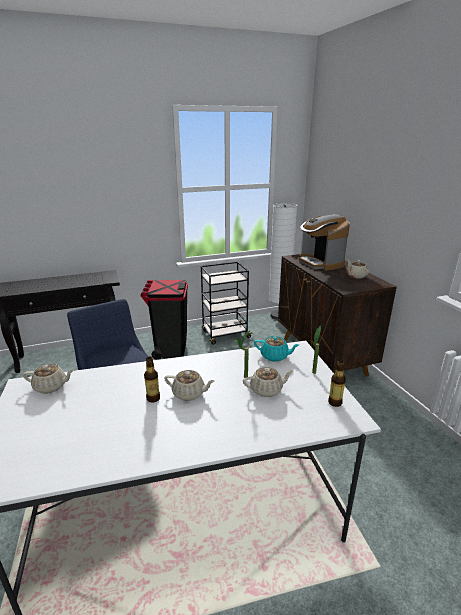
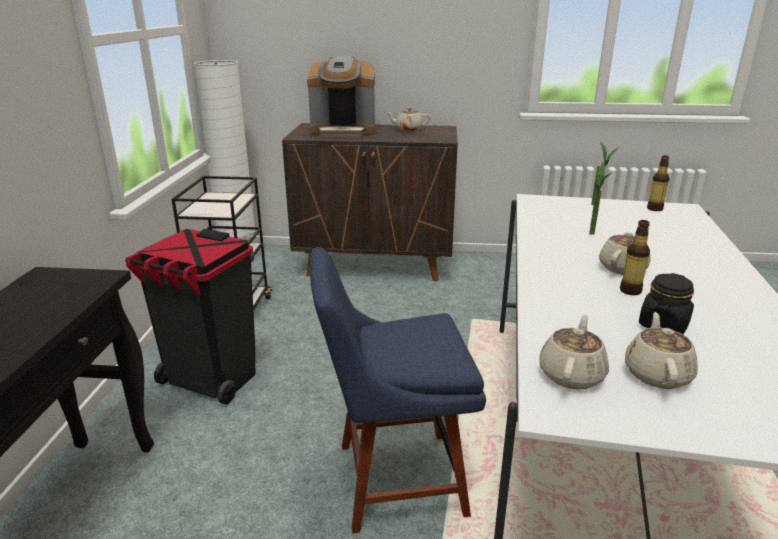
camera: 65 degrees left, 0 degrees up
beige teapot [243,367,294,397] -> beige teapot moved to [625,312,698,389]
turquoise teapot [254,336,299,362] -> none
none -> black jar [639,273,694,335]

